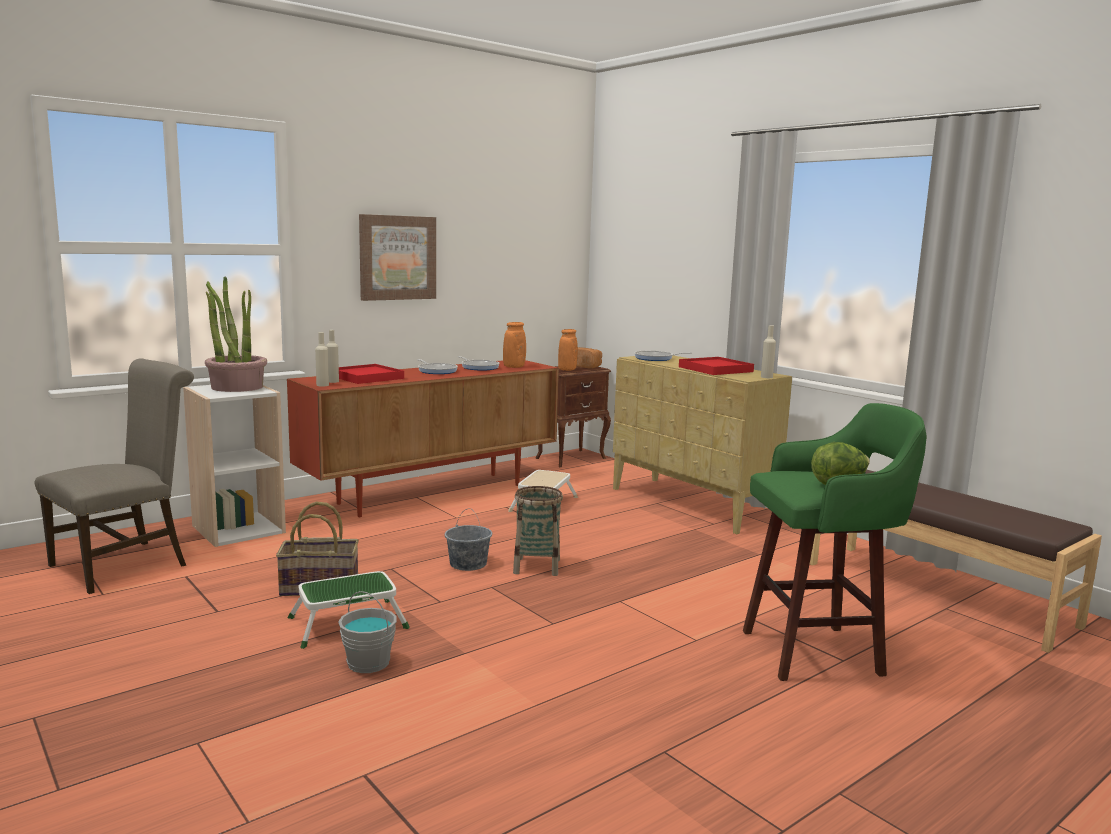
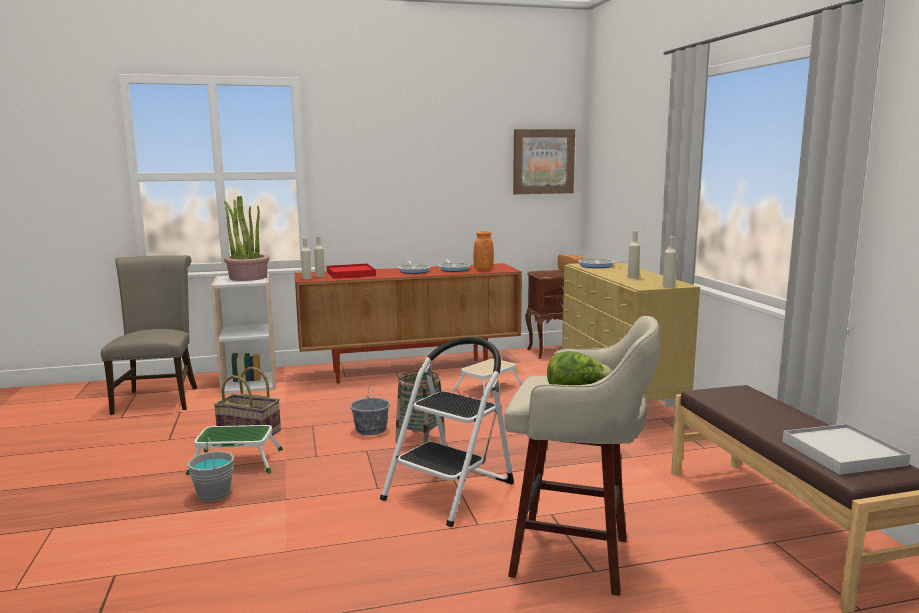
camera: 25 degrees right, 0 degrees up
beige chair [35,358,194,594] -> beige chair turned 75 degrees counterclockwise [101,255,197,415]
picture [359,214,436,301] -> picture moved to [513,129,575,194]
orange vase [558,329,578,371] -> none
red tray [679,357,754,375] -> beige bottle [628,231,640,279]
green stool [743,403,927,681] -> beige stool [504,316,660,596]
none -> step ladder [380,337,514,527]
none -> white tray [782,424,910,475]

